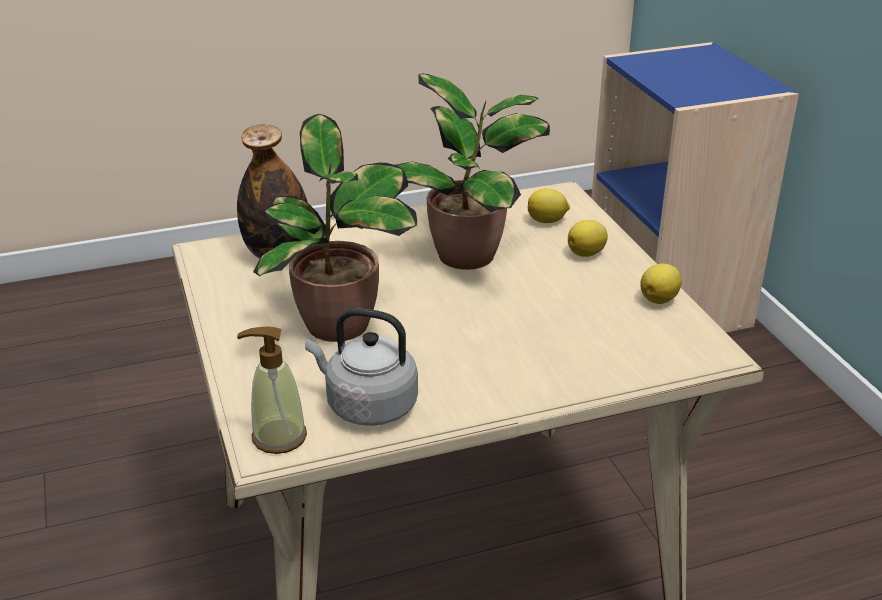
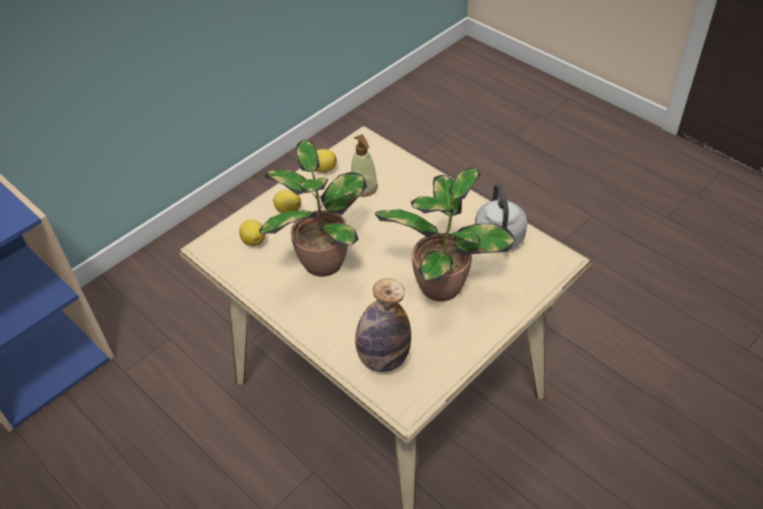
camera: 115 degrees left, 15 degrees up
soap dispenser [237,327,307,454] -> soap dispenser moved to [351,134,378,197]

